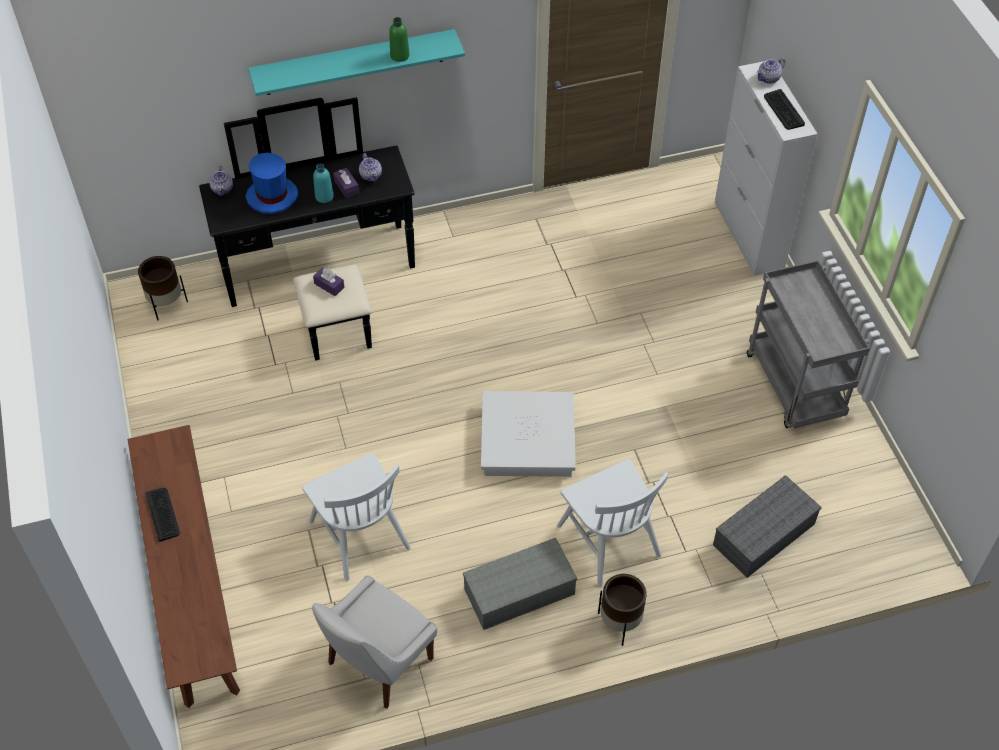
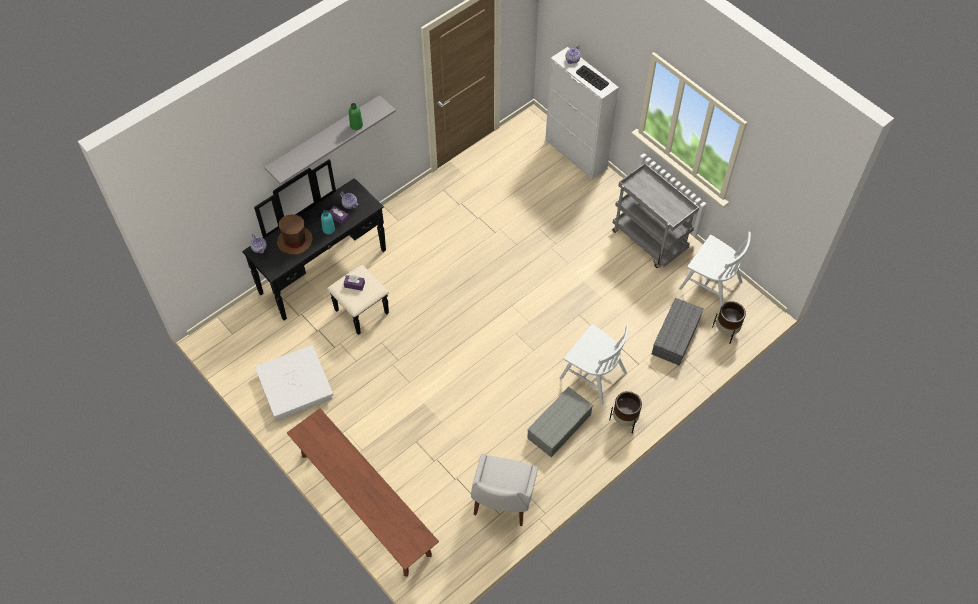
camera: 25 degrees left, 5 degrees up
brown planter [138,256,188,320] -> brown planter moved to [712,301,746,344]
keyboard [145,488,180,542] -> none
blue hat [245,152,298,214] -> brown hat [277,214,313,255]
turquoise shelf [248,29,465,96] -> grey shelf [264,95,396,185]
white chair [302,453,411,581] -> white chair moved to [679,232,751,309]
white storage box [481,391,576,477] -> white storage box moved to [255,345,333,420]

